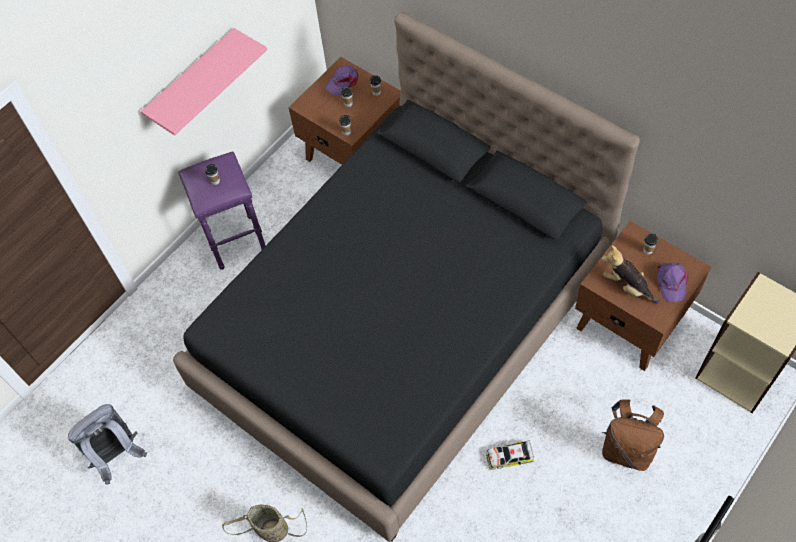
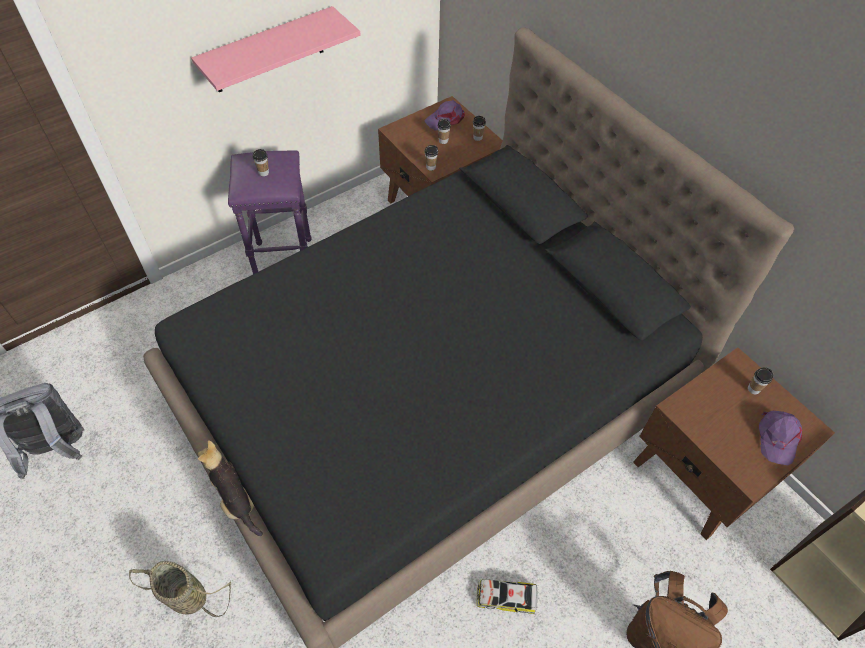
camera: 10 degrees right, 5 degrees down
plush toy [601,245,659,304] -> plush toy moved to [198,440,263,536]

